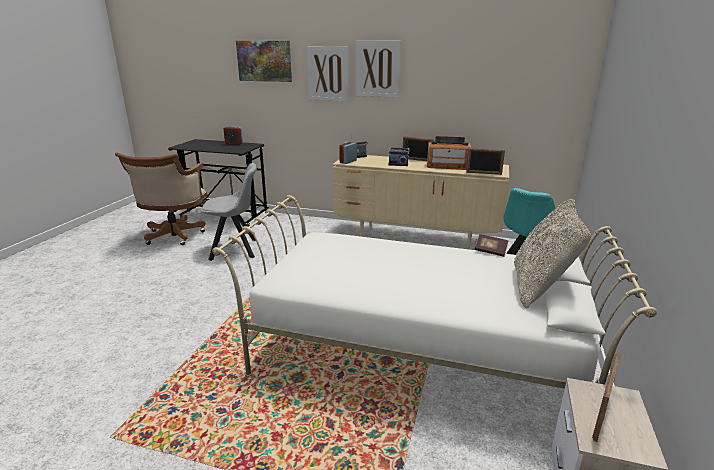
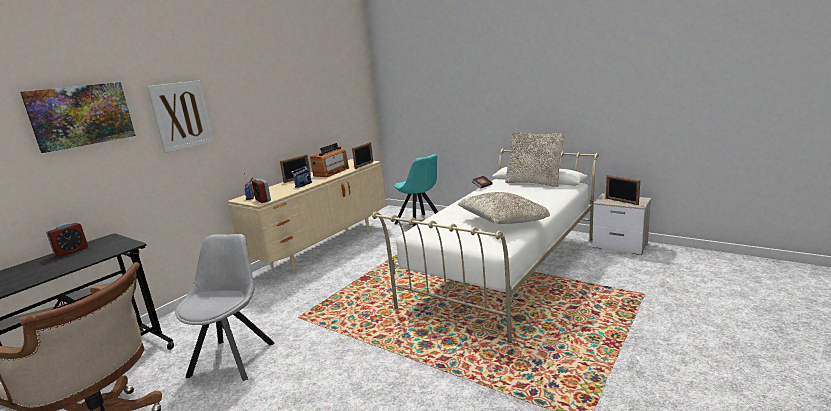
camera: 70 degrees left, 5 degrees down
picture [356,40,401,98] -> none
none -> beige pillow [458,192,551,224]

